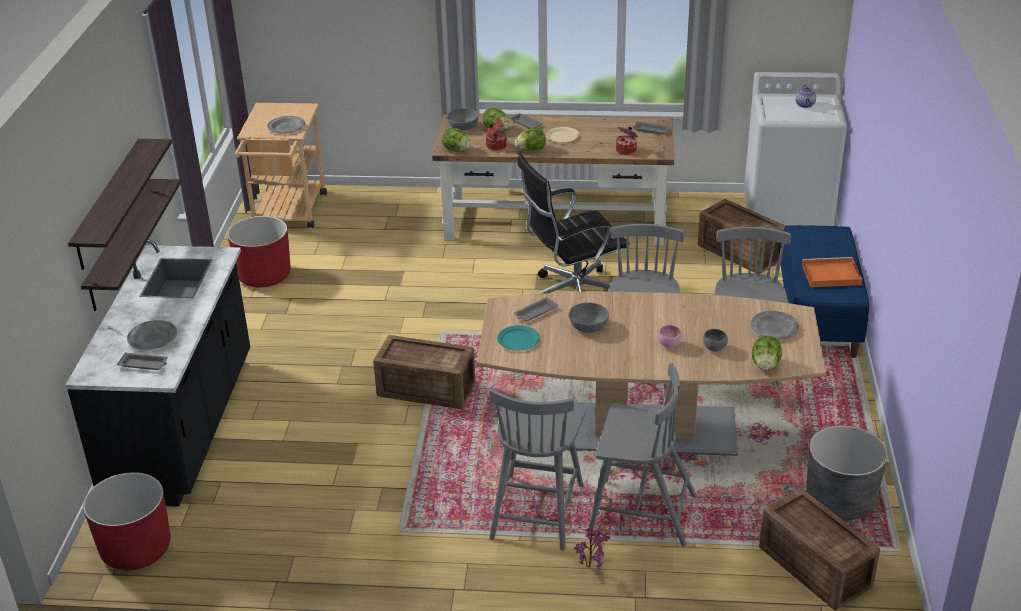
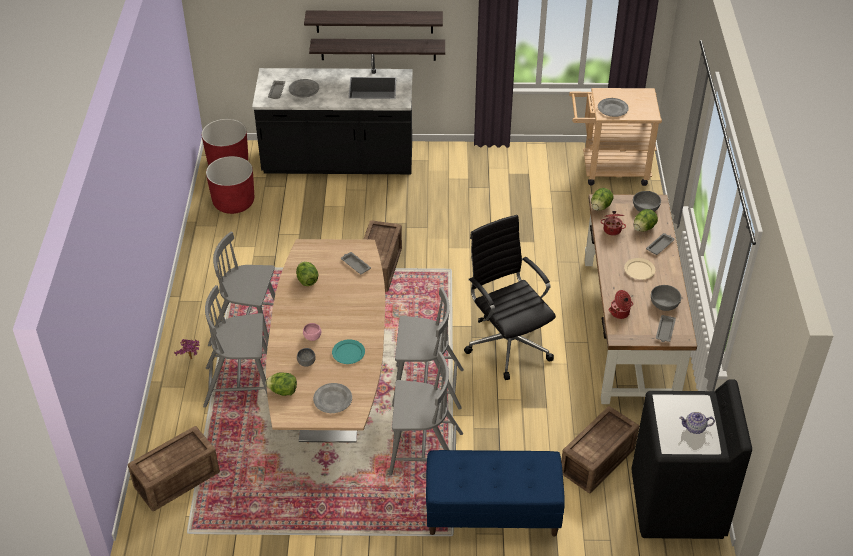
camera: 85 degrees right, 10 degrees up
red planter [227,216,290,287] -> red planter moved to [206,156,254,214]
turquoise plate [497,325,540,350] -> turquoise plate moved to [332,339,365,364]
lettuce [515,128,546,151] -> lettuce moved to [296,261,319,286]
grey bowl [569,303,609,333] -> grey bowl moved to [651,285,682,311]
grey chair [589,363,697,547] -> grey chair turned 75 degrees clockwise [203,285,267,408]
white washing machine [744,72,847,226] -> black washing machine [631,380,752,539]
orange tray [802,257,863,287] -> none
grey planter [806,425,888,520] -> none

